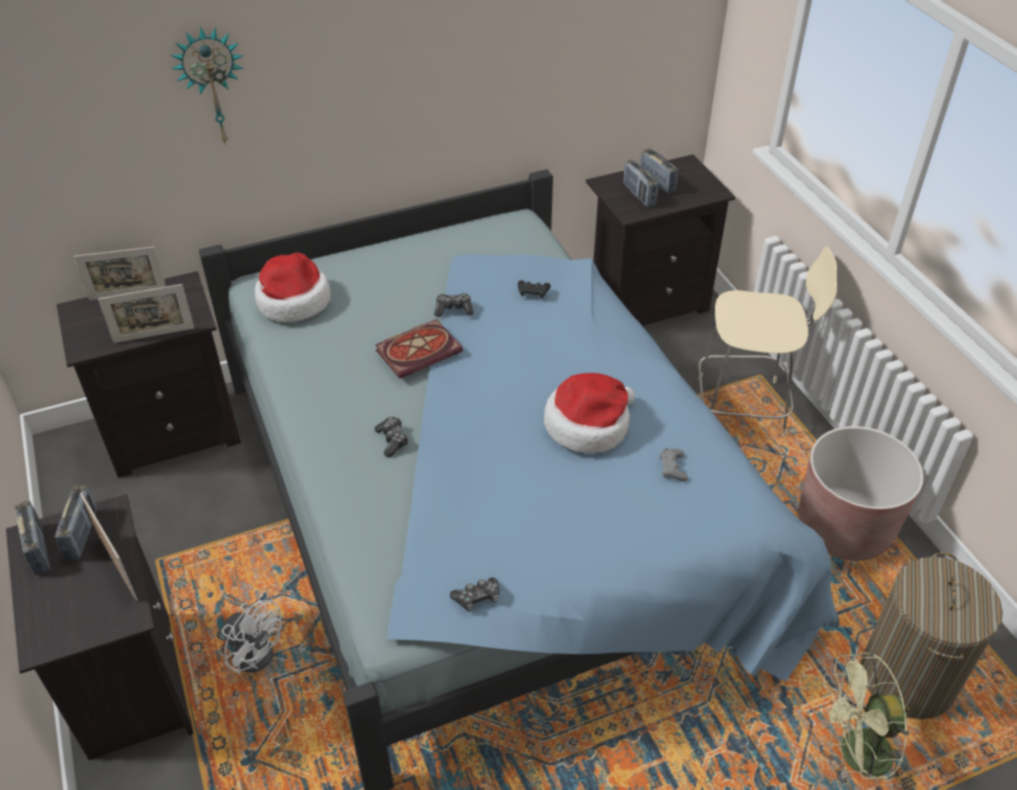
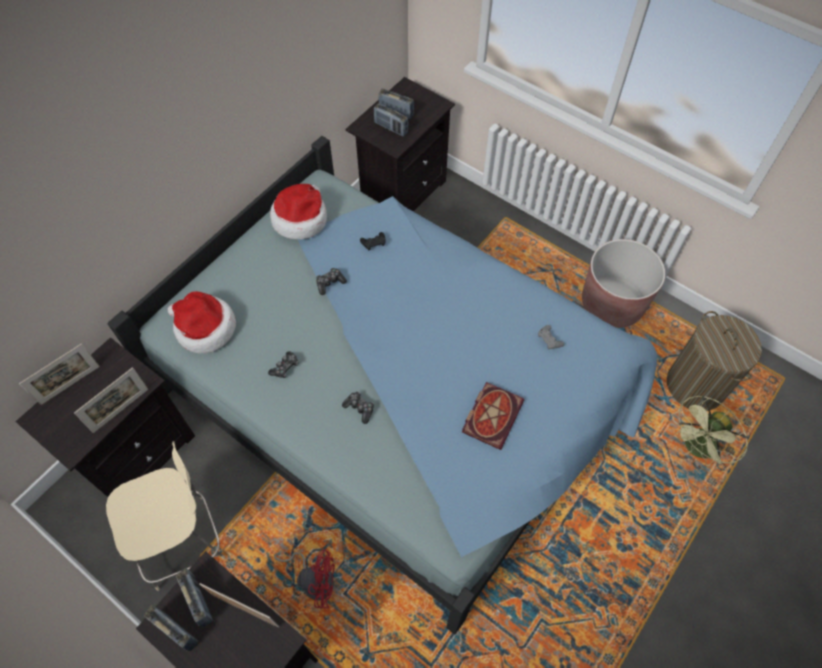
camera: 30 degrees left, 15 degrees up
wall clock [170,27,244,145] -> none
white fan [222,594,282,674] -> red fan [274,550,335,609]
book [375,319,463,379] -> book moved to [462,382,525,450]
game controller [450,577,500,611] -> game controller moved to [268,351,298,378]
hat [544,373,635,454] -> hat moved to [270,184,327,240]
beige chair [698,246,837,437] -> beige chair moved to [106,441,225,591]

